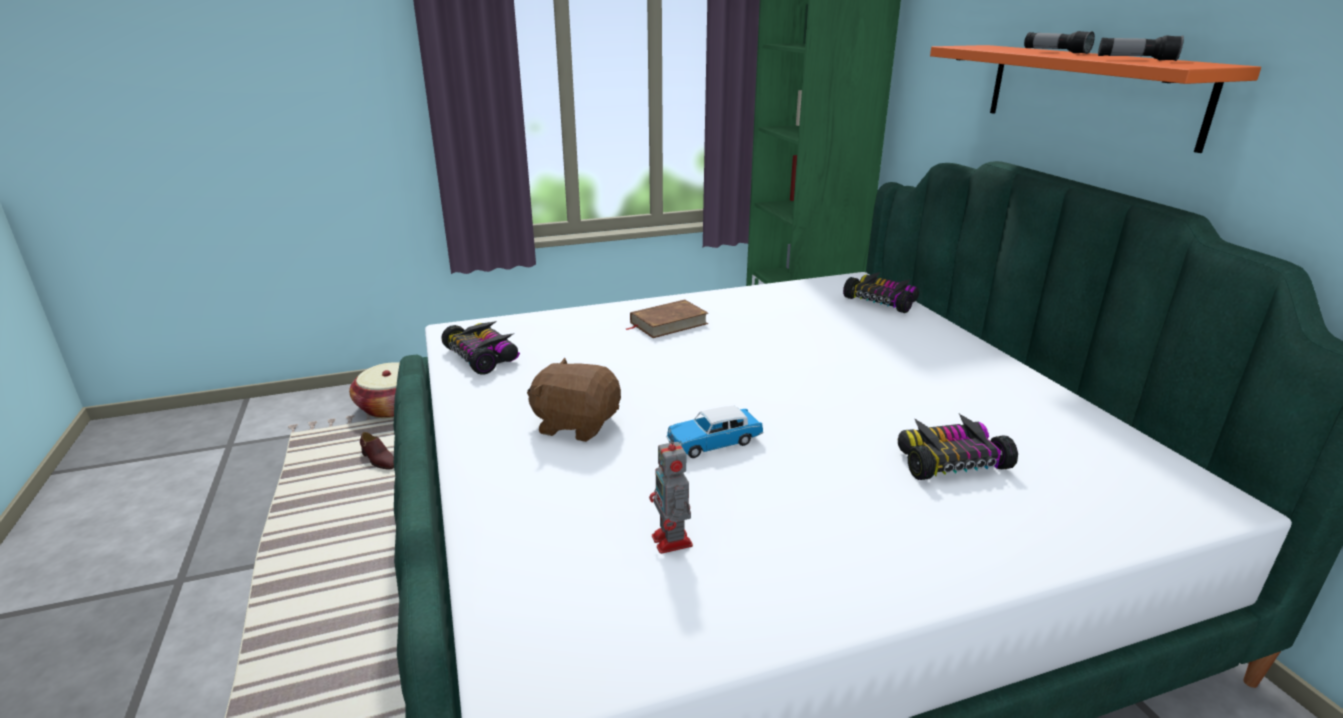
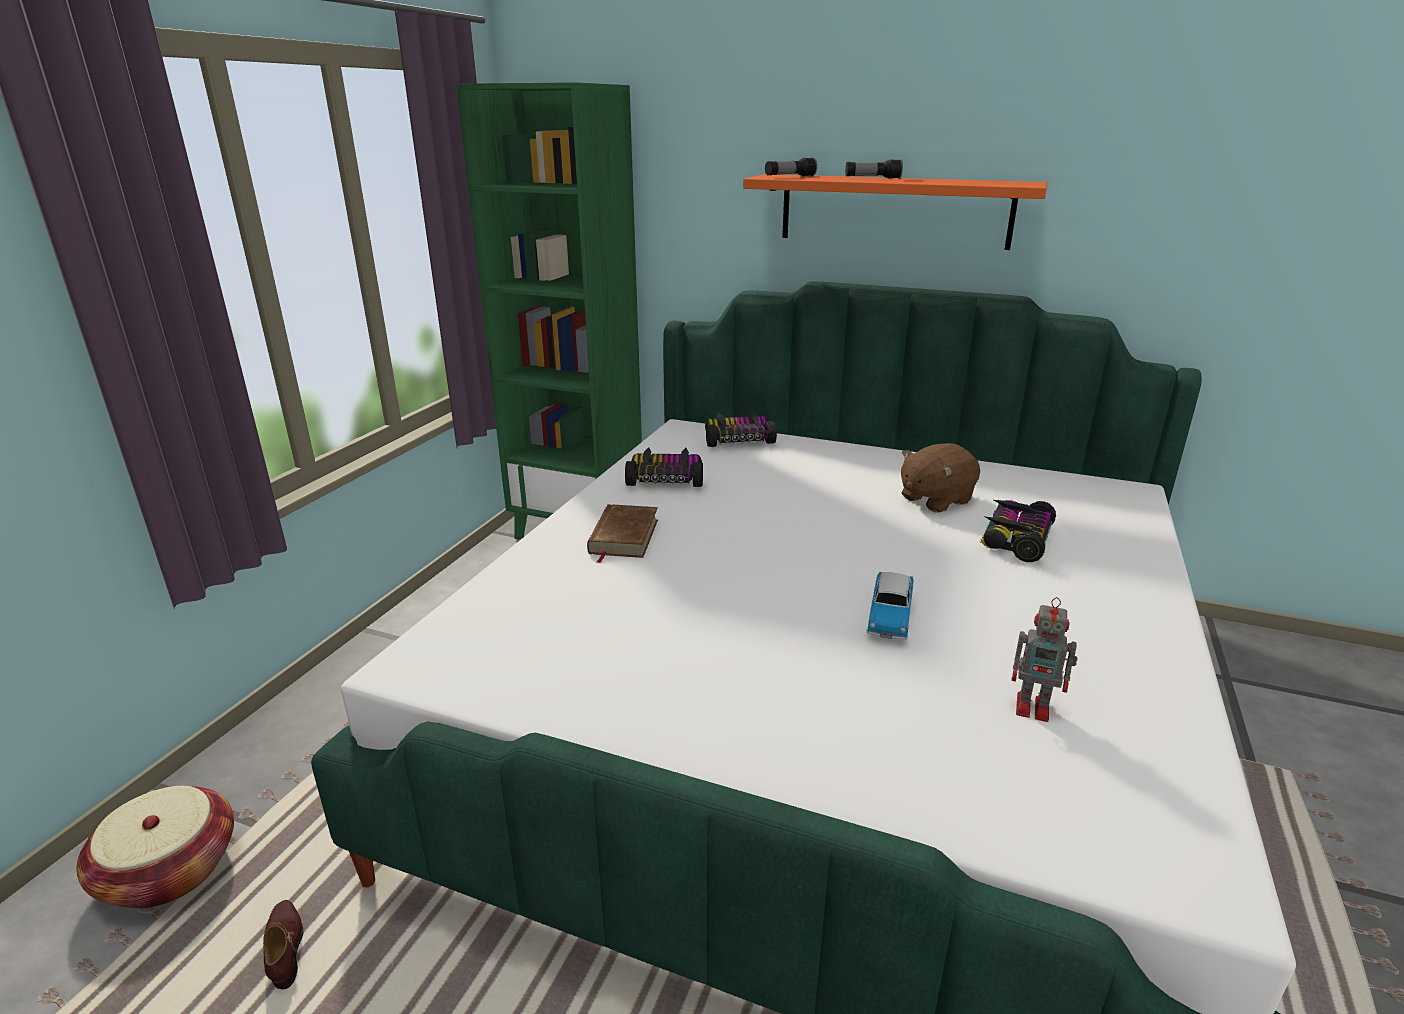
camera: 50 degrees left, 0 degrees up
brown shoe [360,432,394,470] -> brown shoe turned 105 degrees counterclockwise [263,900,304,989]
toy car [441,321,520,375] -> toy car moved to [625,447,703,487]
brown plush toy [527,358,621,442] -> brown plush toy moved to [901,443,980,513]
flashlight [1098,35,1184,61] -> flashlight moved to [765,157,817,176]

